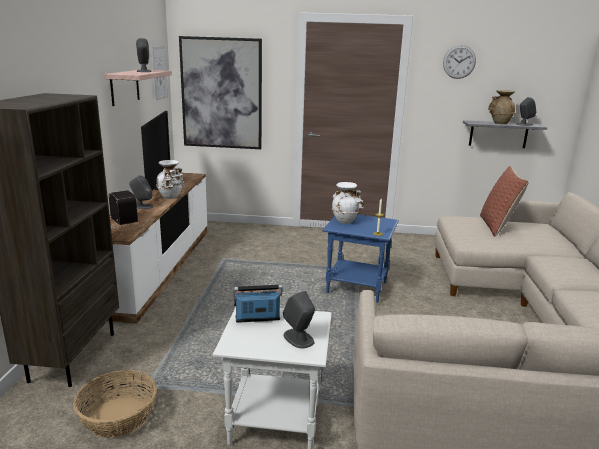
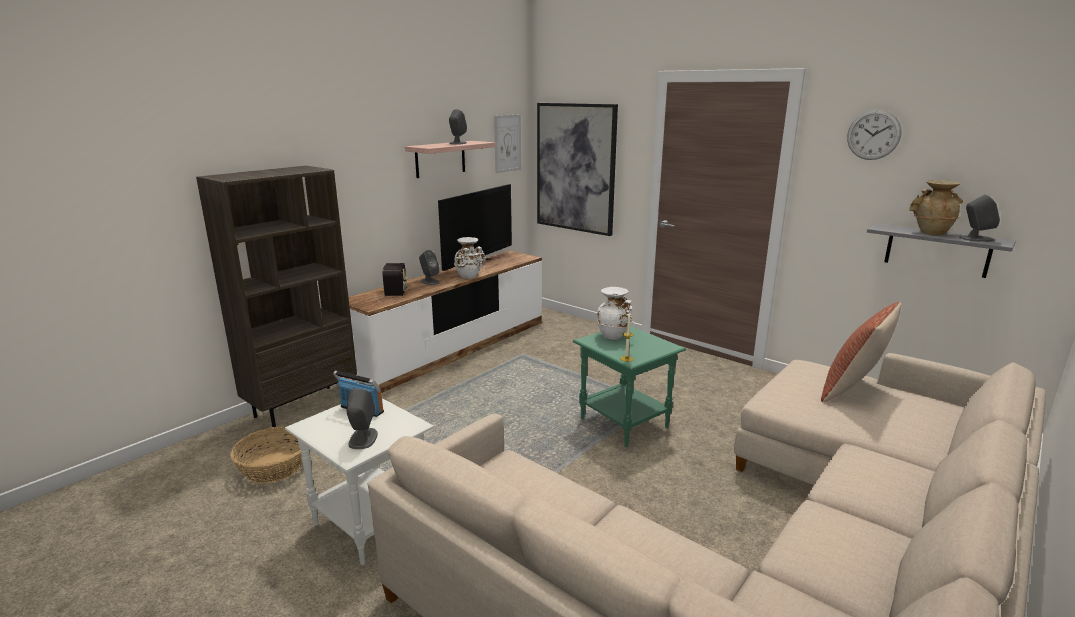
camera: 35 degrees right, 0 degrees up
blue side table [322,214,399,303] -> green side table [573,326,686,447]

